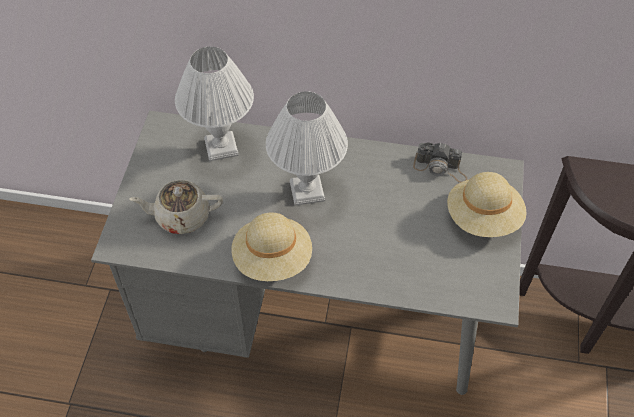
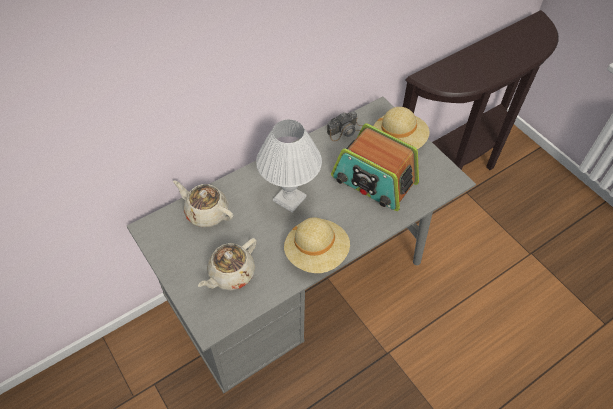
camera: 45 degrees left, 0 degrees up
white table lamp [175,46,254,161] -> beige teapot [173,180,233,227]
none -> radio [331,123,419,211]

